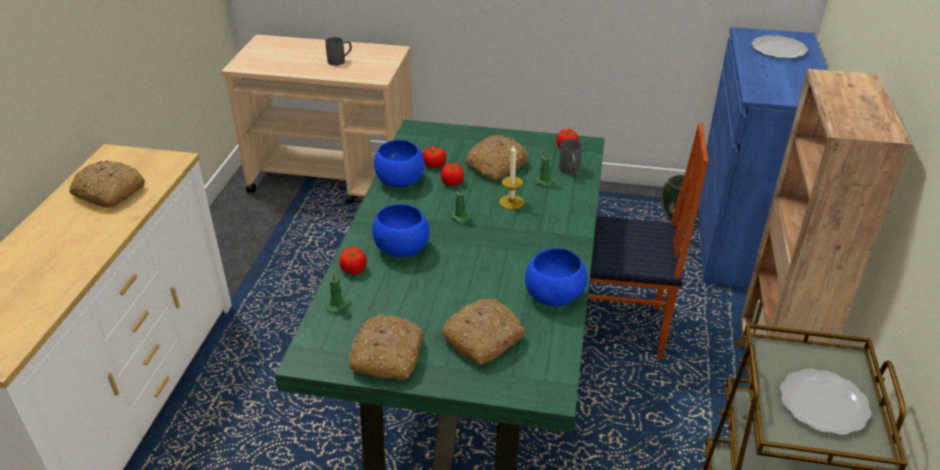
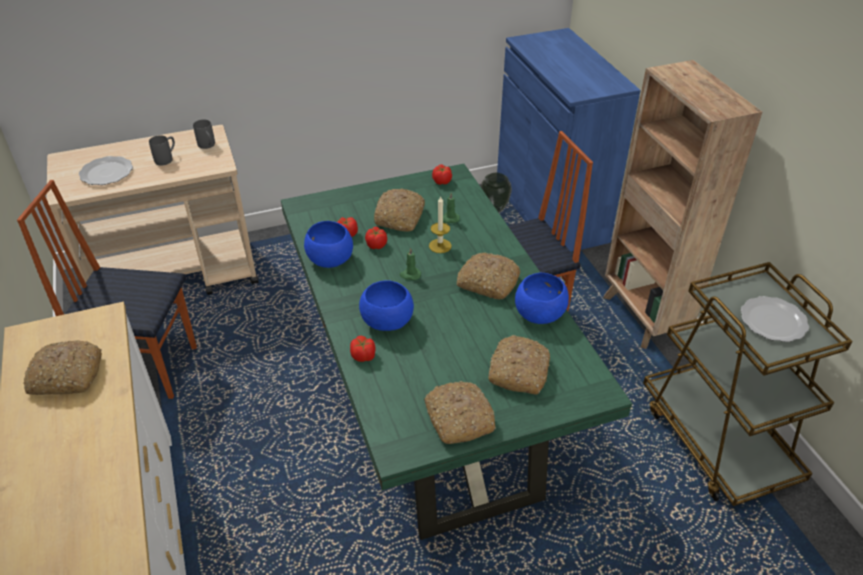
camera: 30 degrees left, 5 degrees up
green candle [325,272,352,313] -> none
grey mug [559,139,582,174] -> grey mug moved to [193,120,215,149]
plate [751,35,808,58] -> plate moved to [79,156,133,185]
none -> chair [17,180,197,399]
none -> bread [457,252,520,299]

